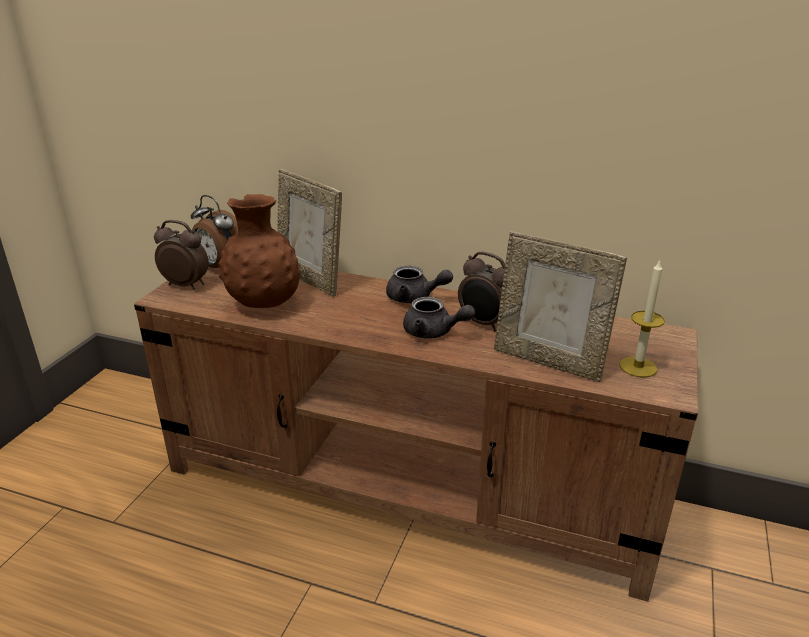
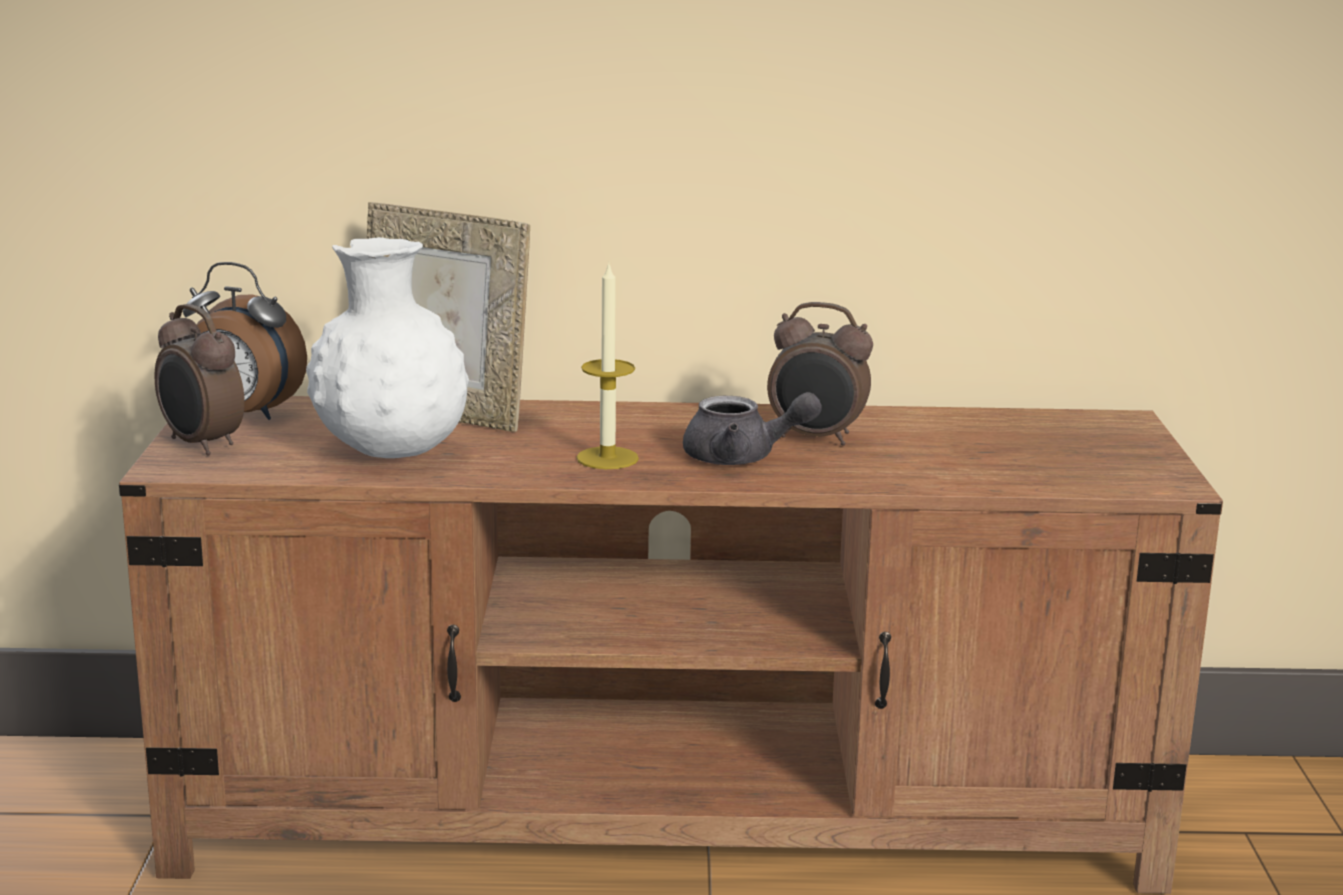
camera: 20 degrees left, 10 degrees down
alarm clock [154,220,209,289] -> alarm clock turned 135 degrees counterclockwise [155,304,245,455]
brown vase [219,194,301,308] -> white vase [306,237,469,458]
grey teapot [386,266,453,303] -> none
picture frame [494,231,627,382] -> none
candle [619,260,665,378] -> candle moved to [577,263,639,469]

